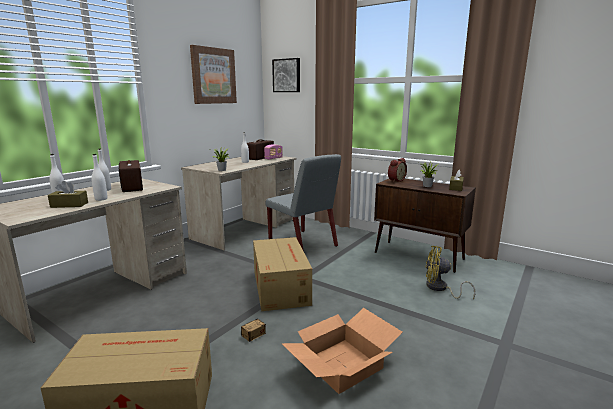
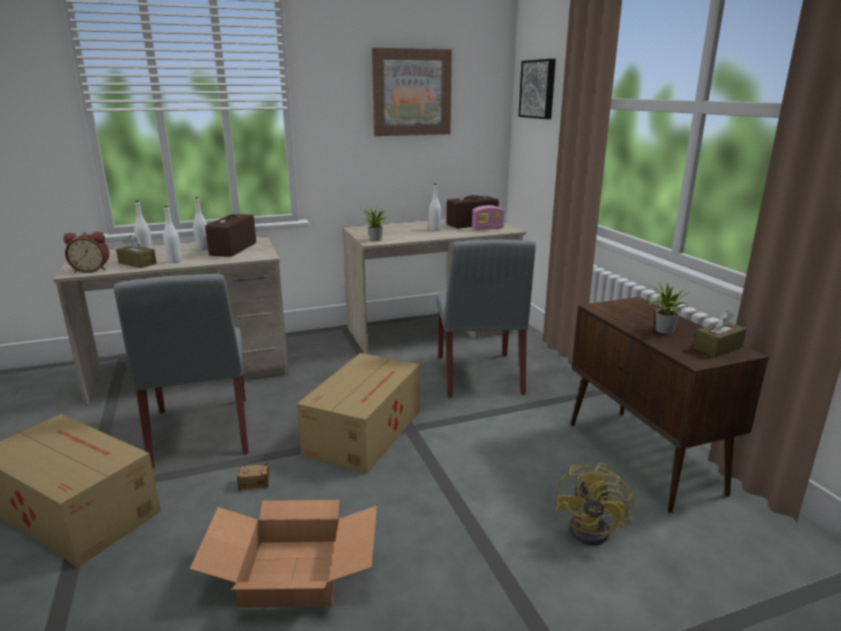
camera: 35 degrees right, 5 degrees up
alarm clock [388,158,407,182] -> alarm clock moved to [63,232,109,273]
yellow fan [426,246,476,299] -> yellow fan turned 120 degrees counterclockwise [555,463,633,545]
none -> grey chair [114,274,249,468]

